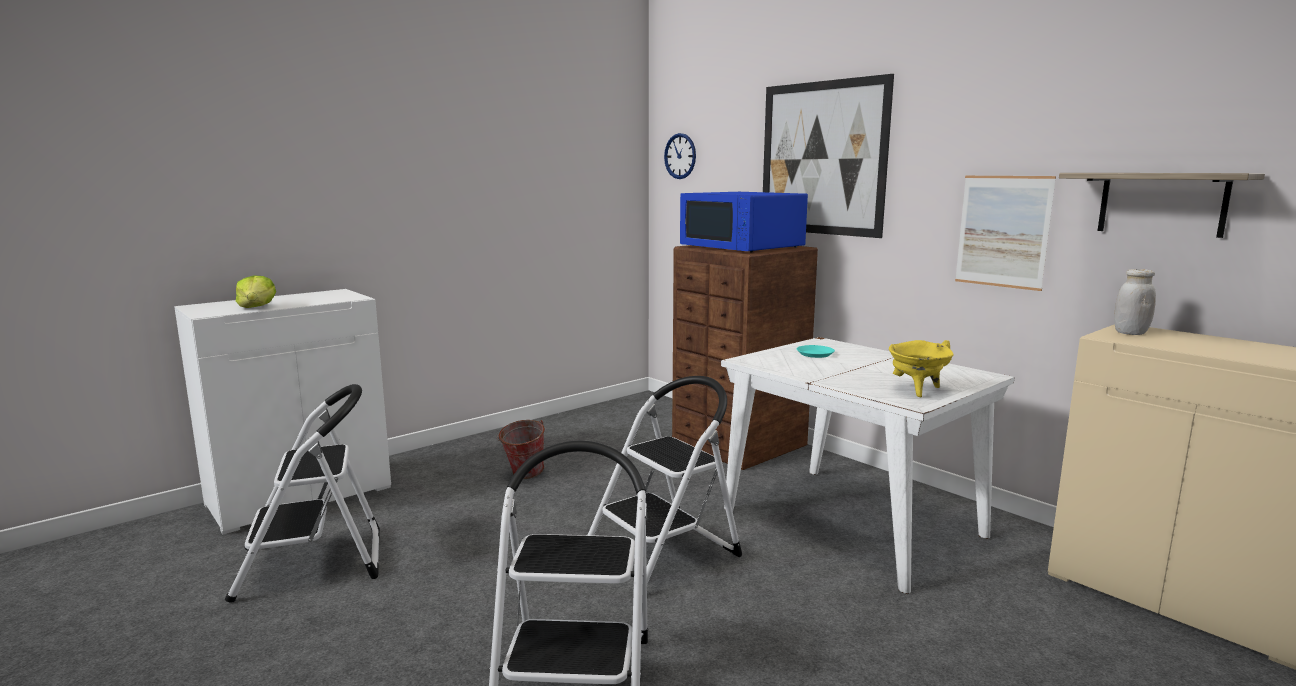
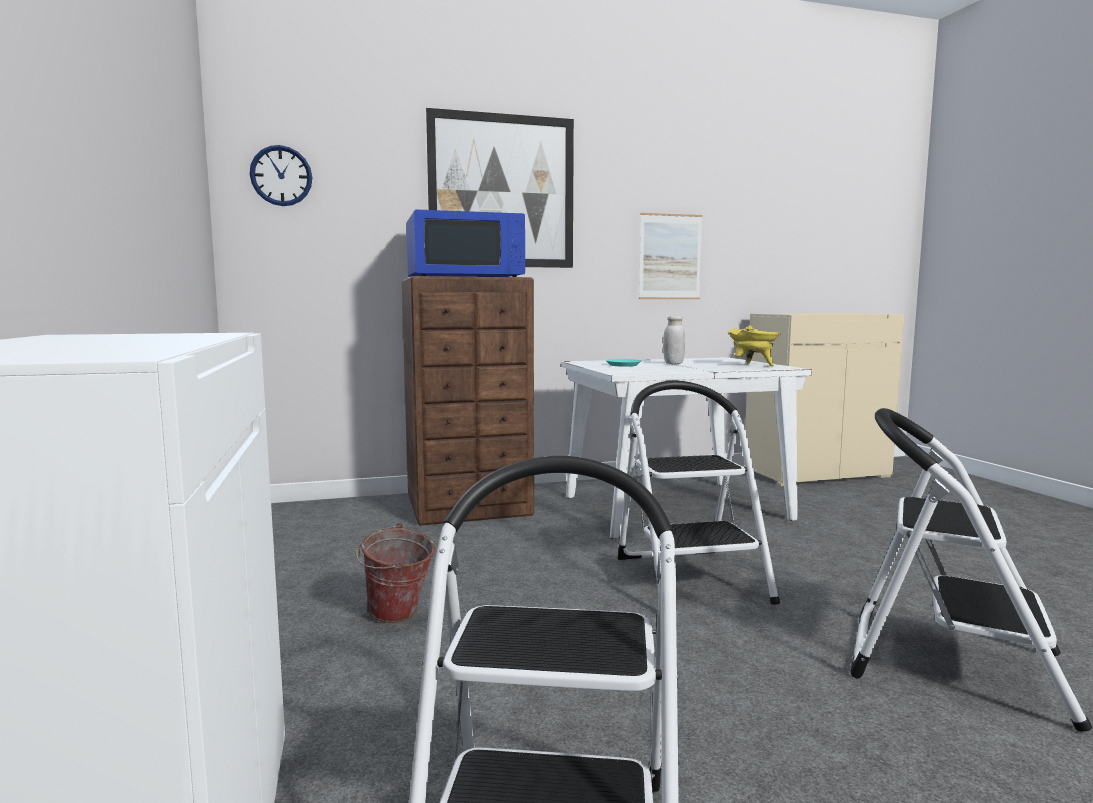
camera: 65 degrees left, 5 degrees down
lettuce [236,275,276,308] -> none
shelf [1059,173,1265,238] -> none
white jar [1114,269,1156,335] -> white jar moved to [663,316,685,364]

